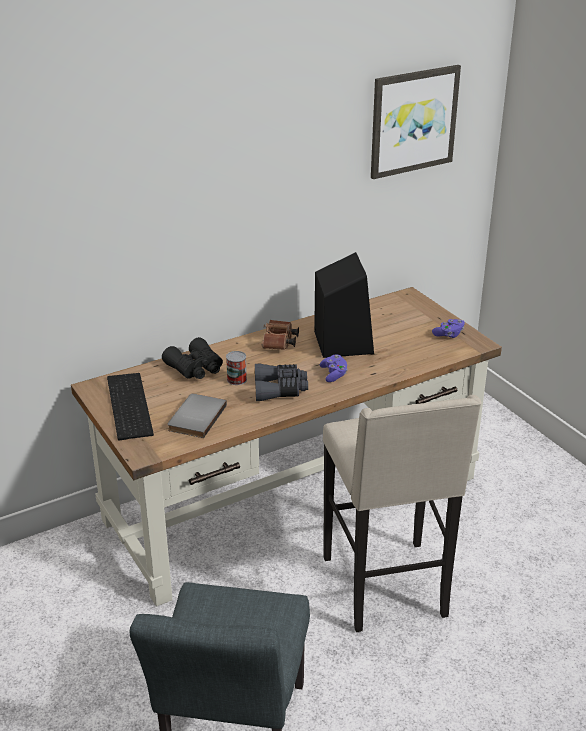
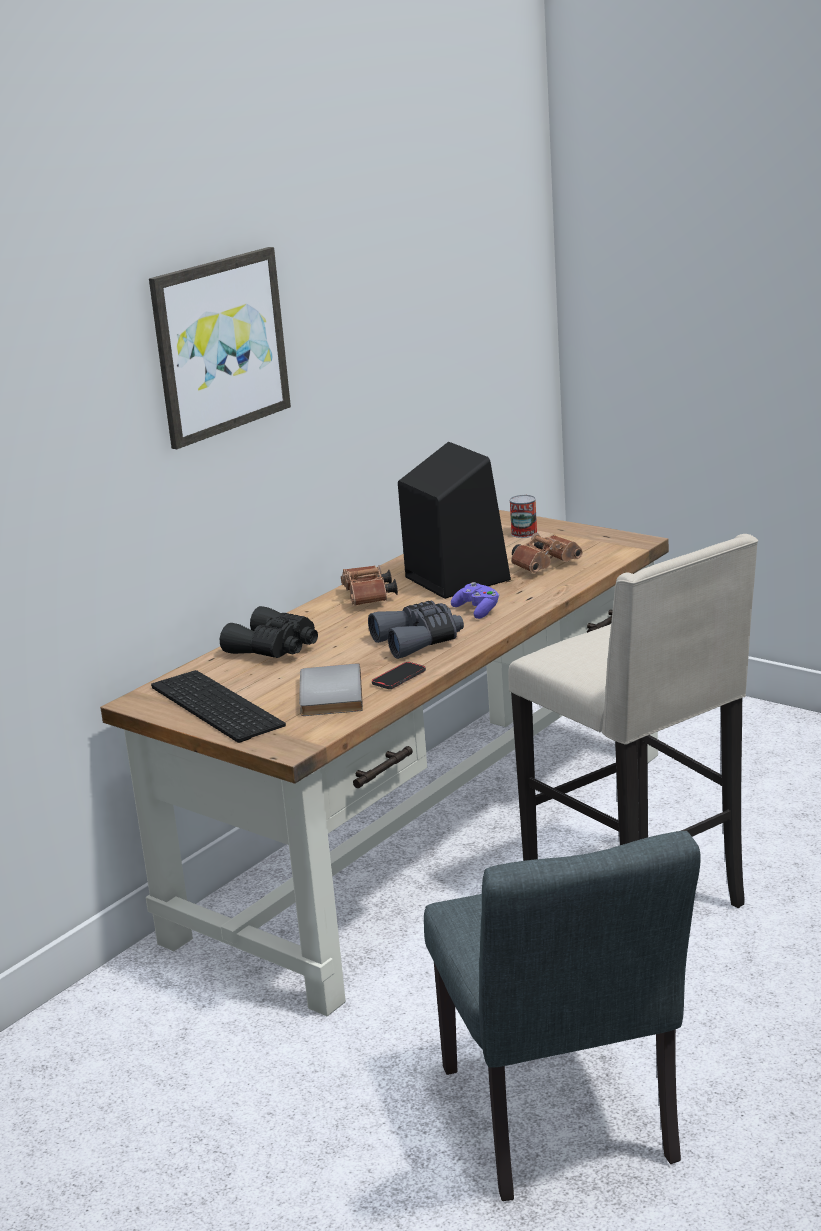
camera: 20 degrees left, 10 degrees down
can [226,351,247,385] -> can moved to [509,495,537,538]
picture [371,65,461,179] -> picture moved to [149,247,291,449]
purple game controller [432,319,465,338] -> none
none -> phone [372,662,426,689]
none -> brown binoculars [511,533,583,573]

